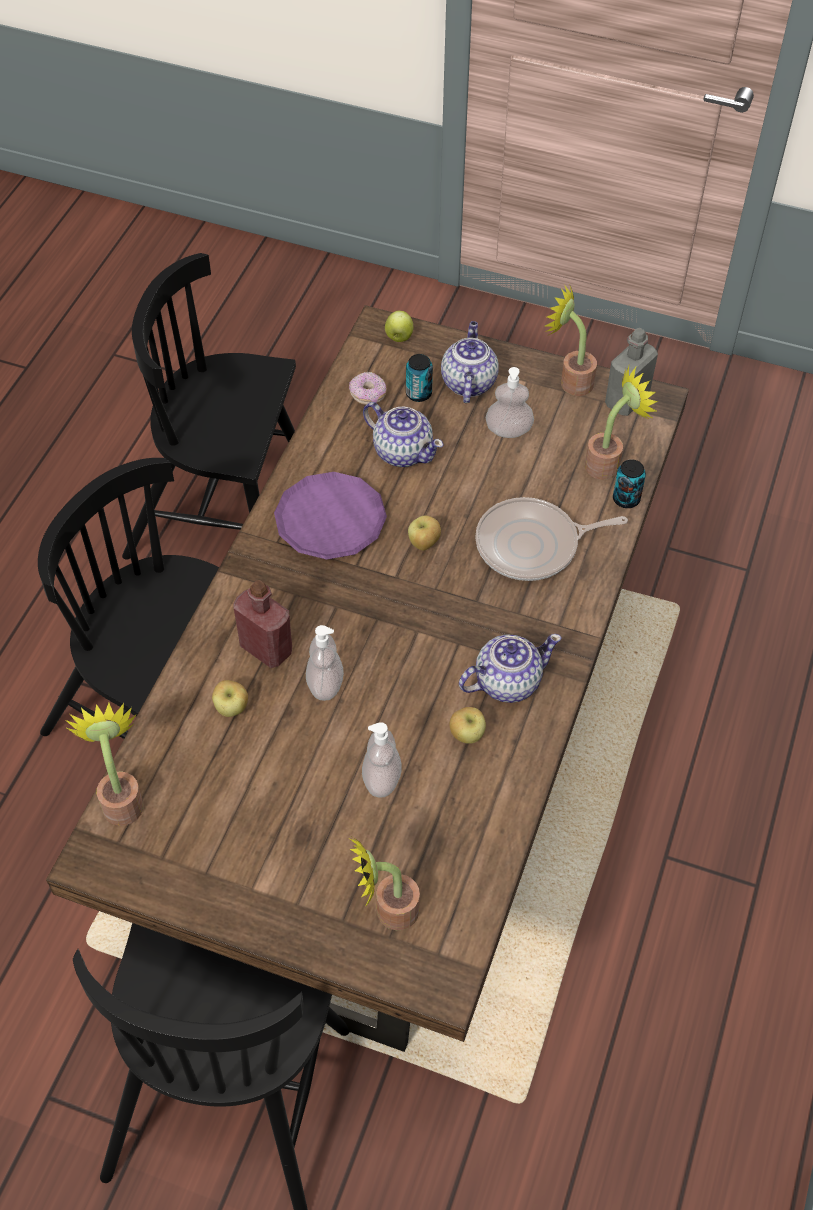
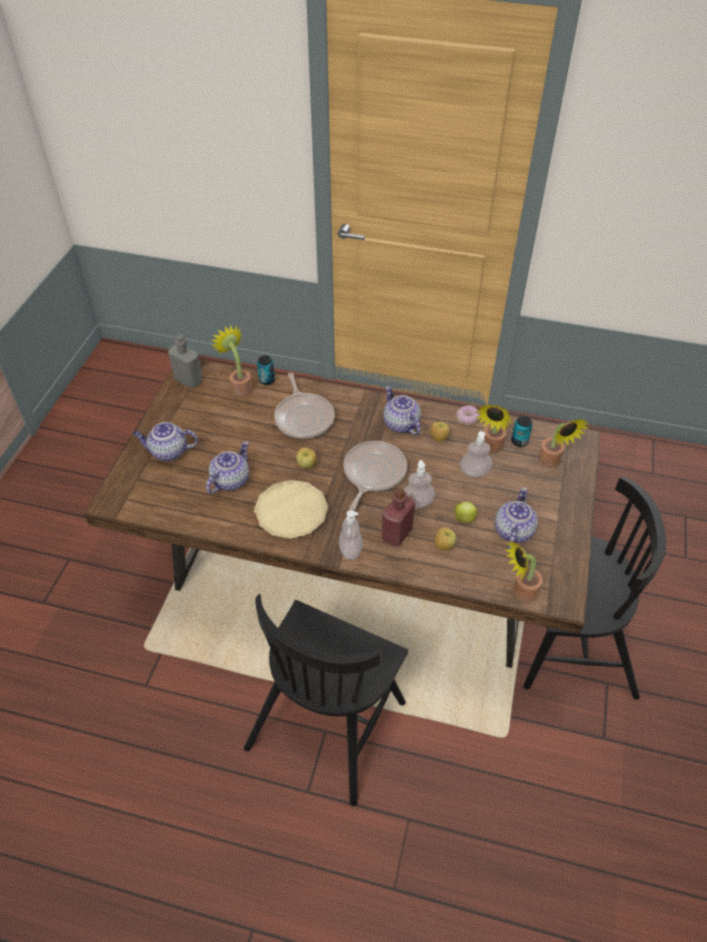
camera: 95 degrees left, 5 degrees down
black chair [122,253,296,560] -> none
purple plate [274,472,387,560] -> beige plate [254,480,328,539]
donut [349,372,387,405] -> donut moved to [456,405,479,425]
apple [385,311,413,342] -> apple moved to [454,502,479,523]
can [406,354,433,402] -> can moved to [511,416,532,447]
soap dispenser [486,367,534,438] -> soap dispenser moved to [339,510,363,560]
potted plant [545,284,597,396] -> potted plant moved to [475,405,512,453]
none -> frying pan [343,441,407,511]
none -> teapot [495,487,538,549]

